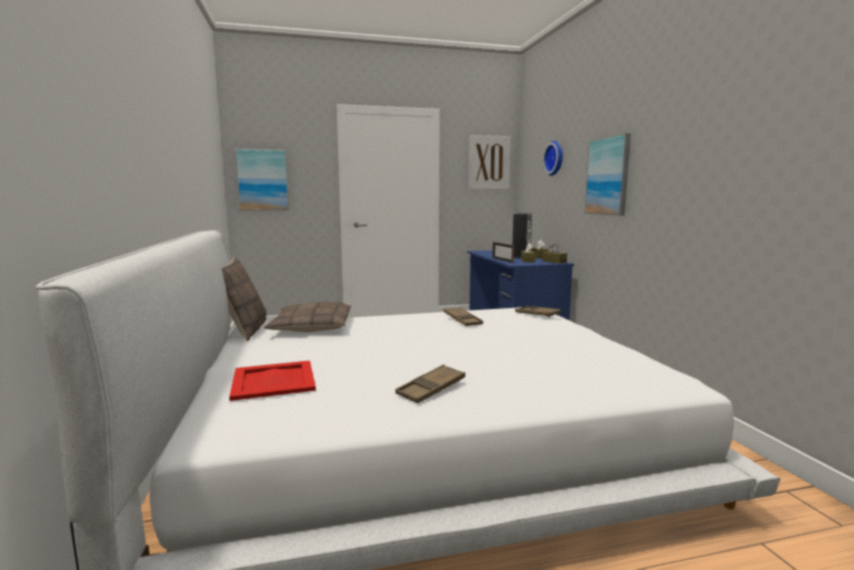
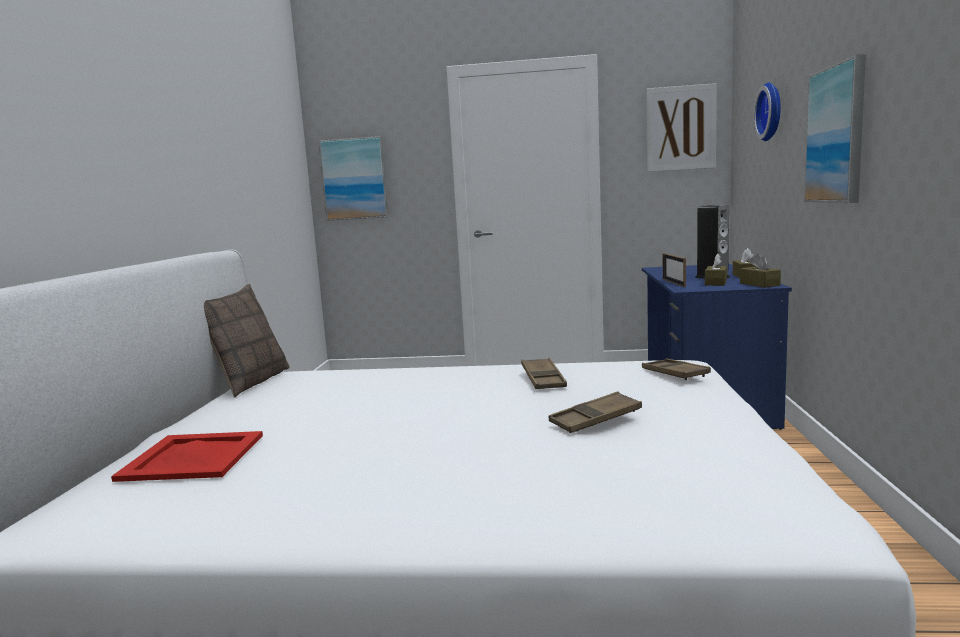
camera: 20 degrees right, 0 degrees up
pillow [264,302,351,332] -> none
brown tray [395,364,465,403] -> brown tray moved to [549,391,642,433]

